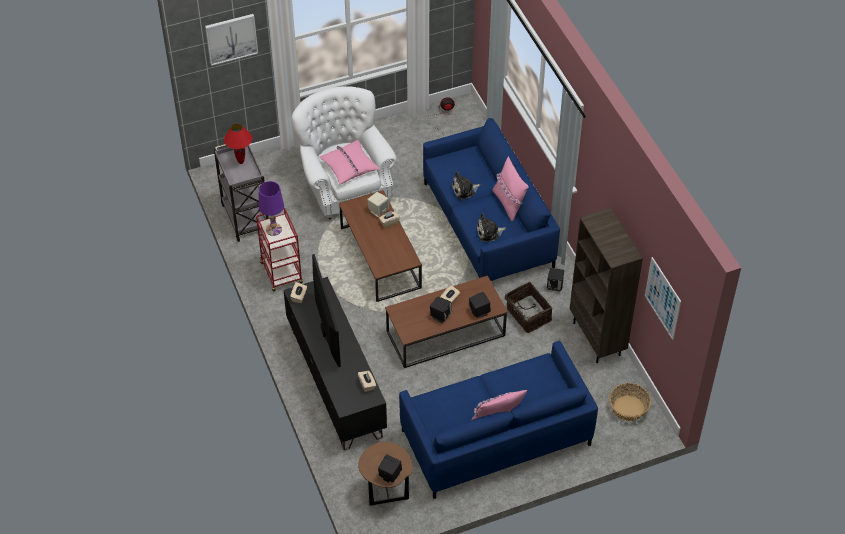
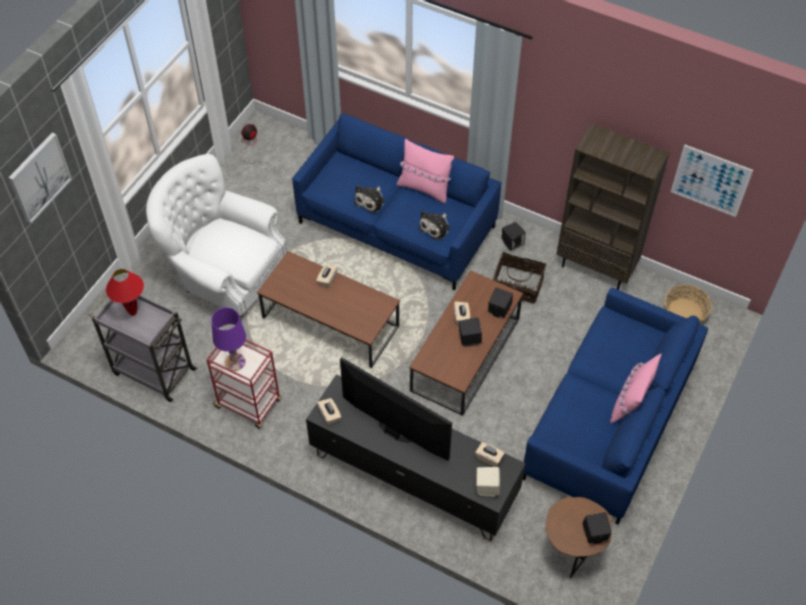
camera: 40 degrees left, 5 degrees up
pink pillow [320,140,380,184] -> none
beige speaker [367,192,389,217] -> beige speaker moved to [476,467,500,497]

